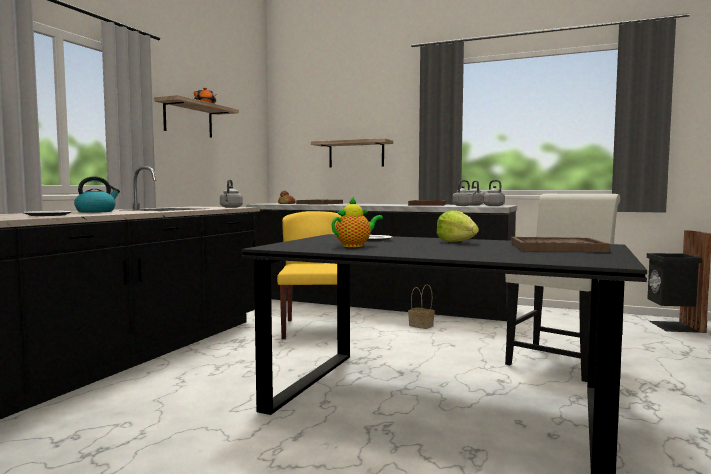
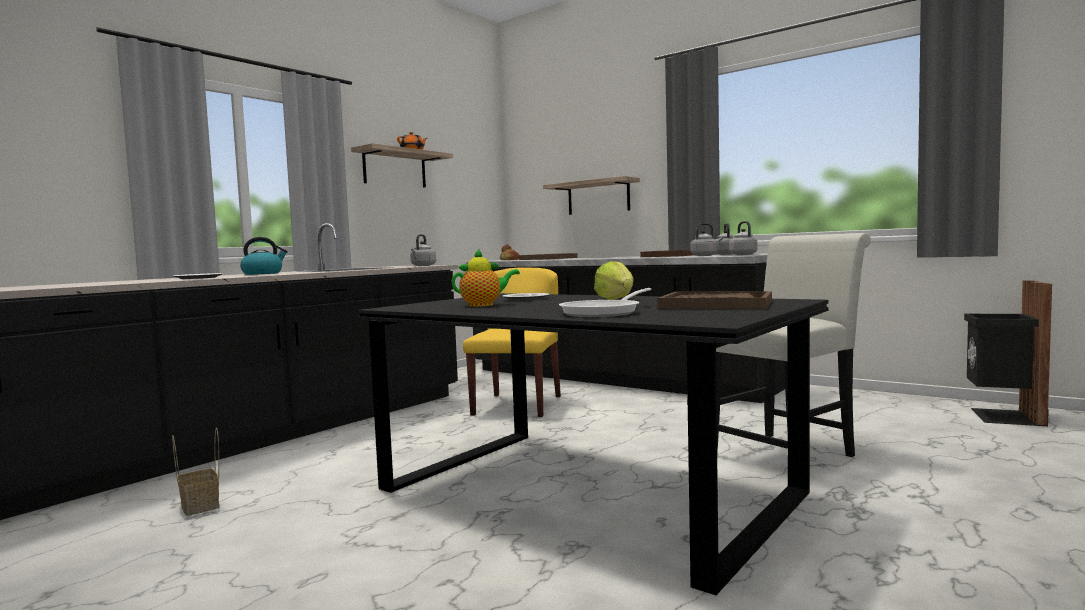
camera: 15 degrees right, 0 degrees up
basket [408,284,435,329] -> basket moved to [172,428,219,516]
none -> frying pan [559,288,652,317]

